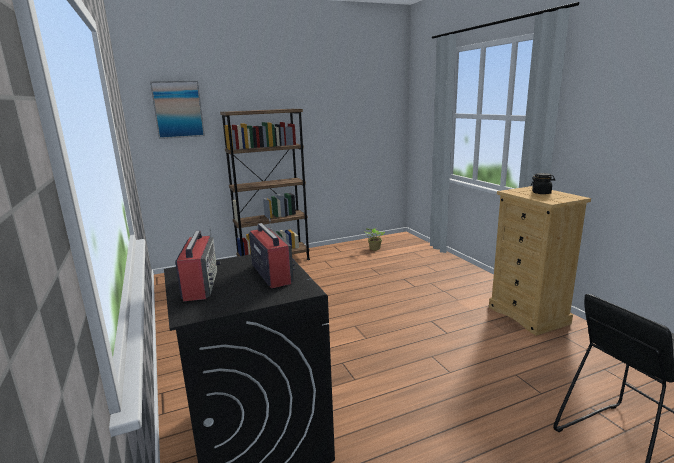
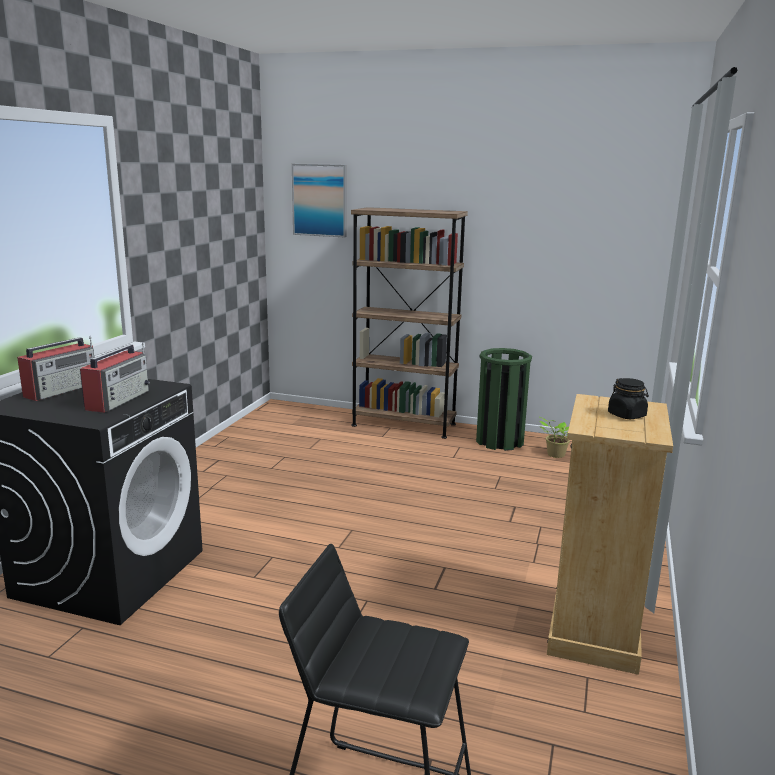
camera: 40 degrees right, 0 degrees up
none -> green trash can [476,348,532,451]

